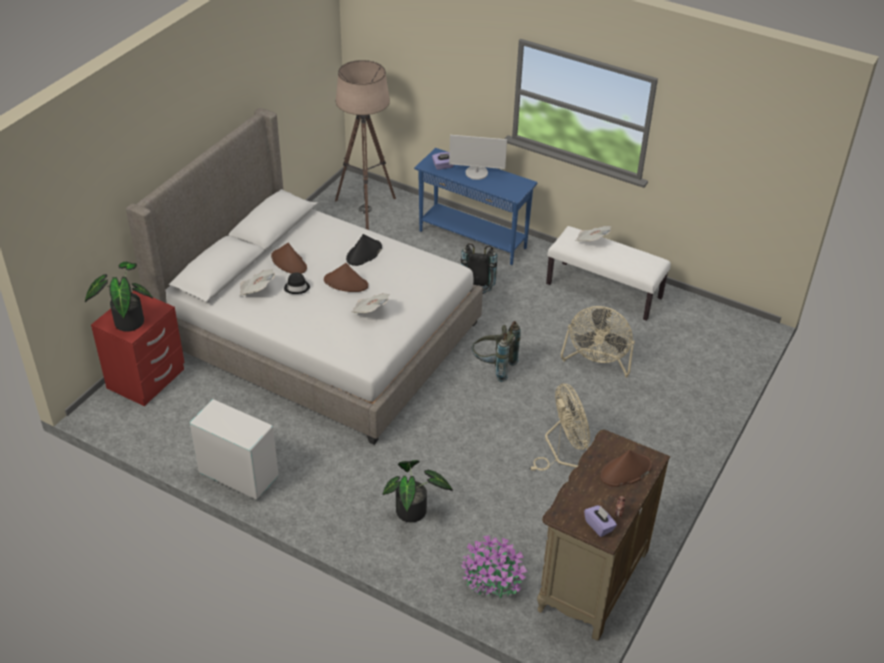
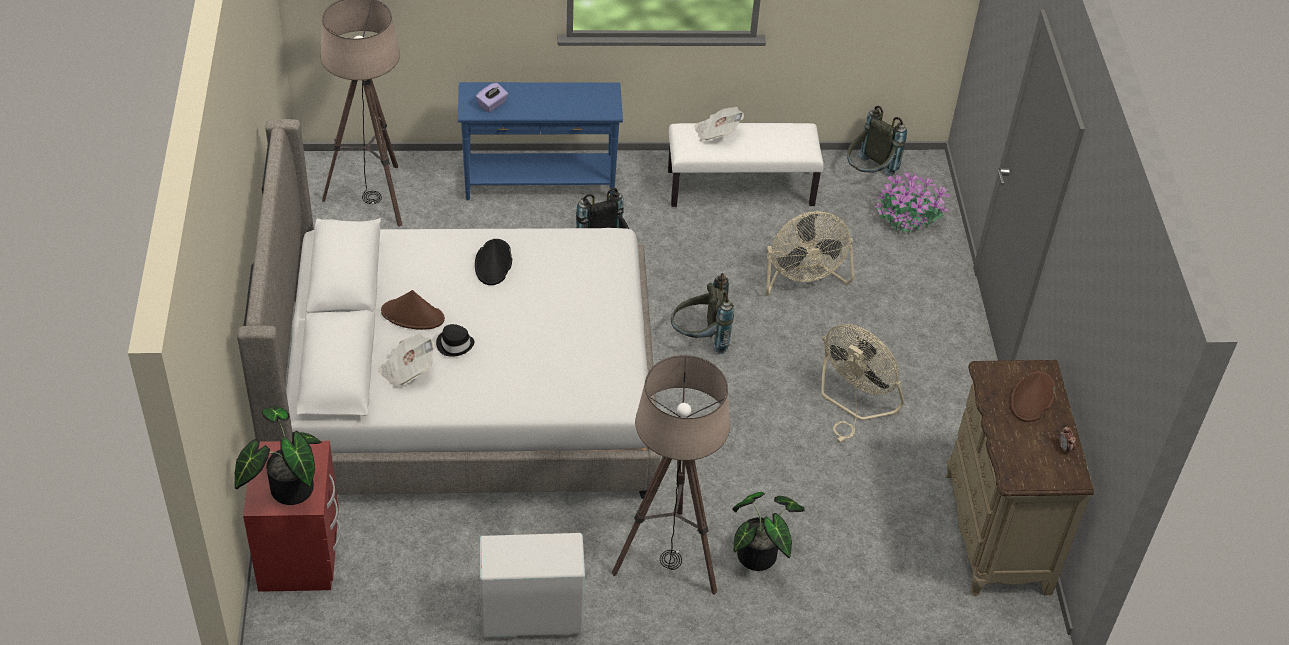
camera: 35 degrees left, 5 degrees up
brown hat [324,263,368,292] -> none
newspaper [351,293,390,313] -> none
monitor [449,135,507,180] -> none
potted plant [461,535,528,598] -> potted plant moved to [875,171,950,233]
purple tissue box [584,505,617,537] -> none
none -> floor lamp [612,355,730,595]
none -> grey backpack [847,106,907,176]

